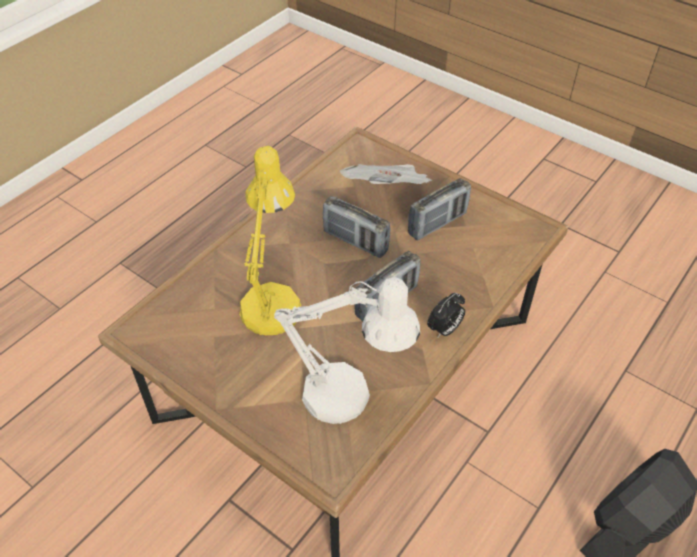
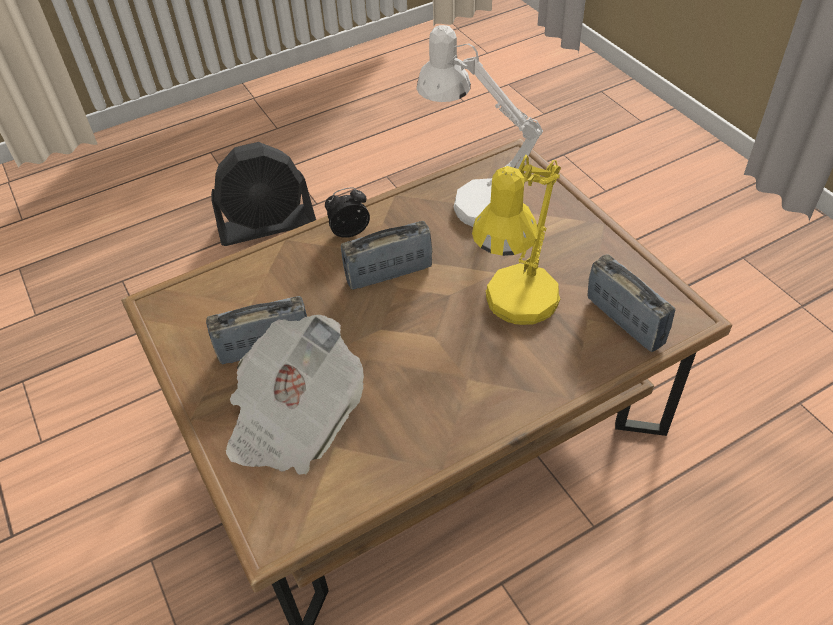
camera: 155 degrees left, 0 degrees up
radio [323,196,390,258] -> radio moved to [588,254,675,352]

